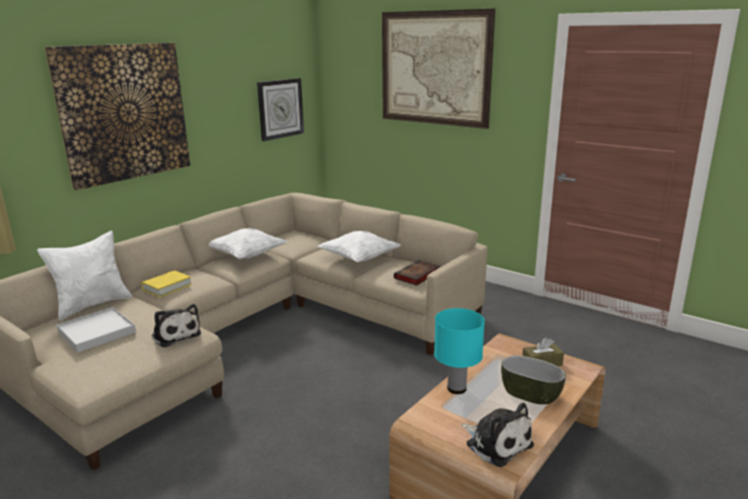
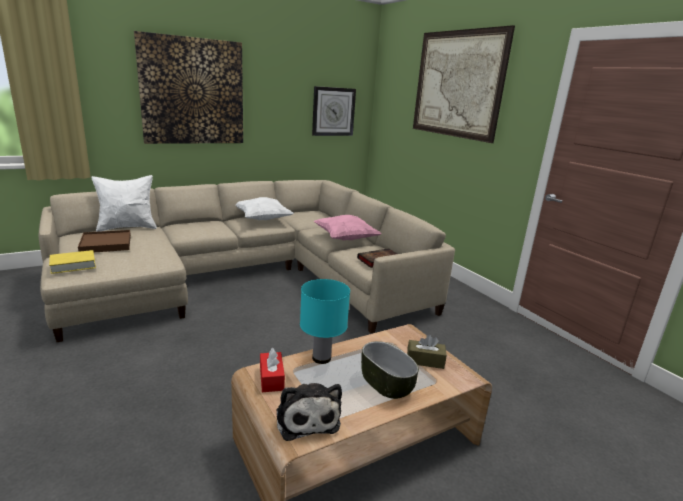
camera: 20 degrees right, 0 degrees up
white tray [56,307,136,353] -> brown tray [78,230,131,252]
yellow book [141,270,192,297] -> yellow book moved to [49,250,96,274]
plush toy [152,304,201,347] -> none
white pillow [318,231,401,263] -> pink pillow [314,215,382,240]
none -> red tissue box [260,348,285,392]

